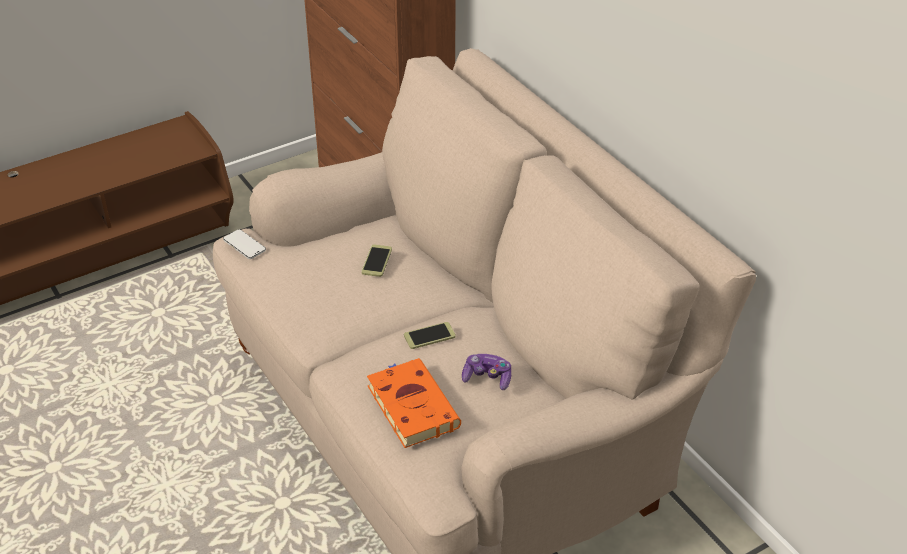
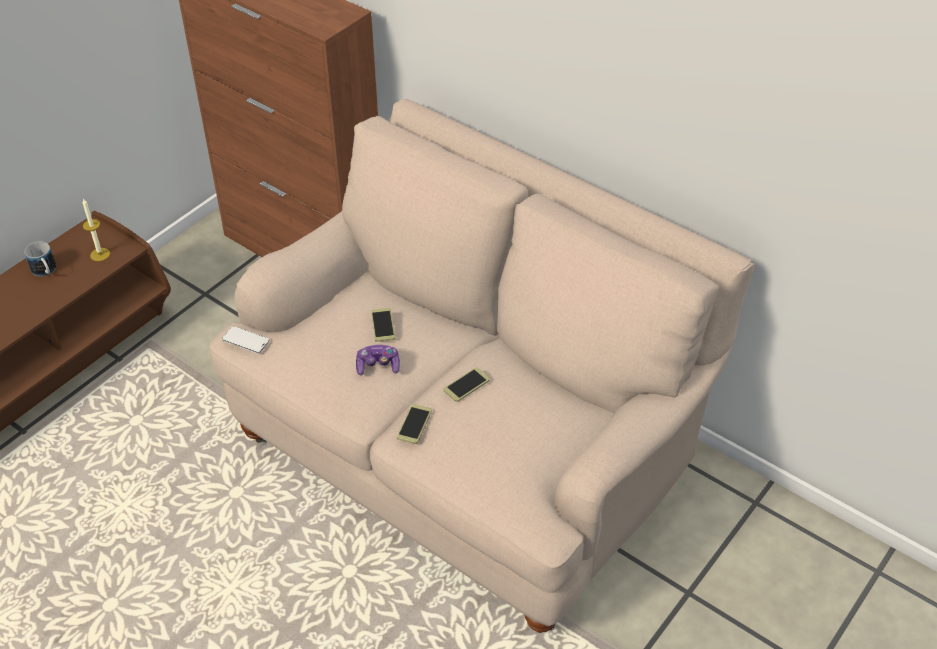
camera: 20 degrees left, 5 degrees up
orange book [367,358,461,448] -> none
game controller [462,354,511,390] -> game controller moved to [356,345,400,375]
none -> mug [24,241,56,277]
none -> candle [82,198,110,261]
none -> phone [397,404,432,444]

